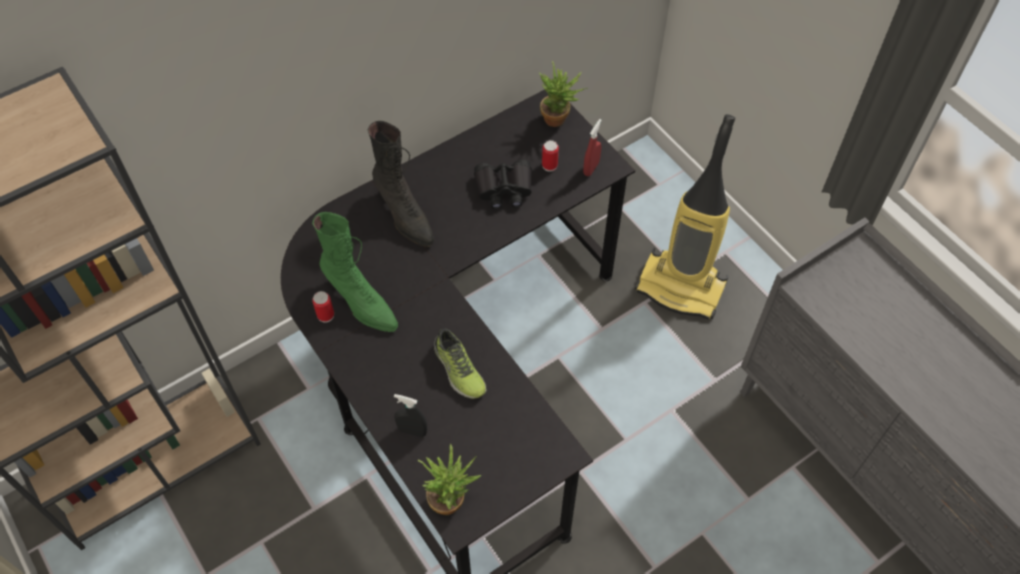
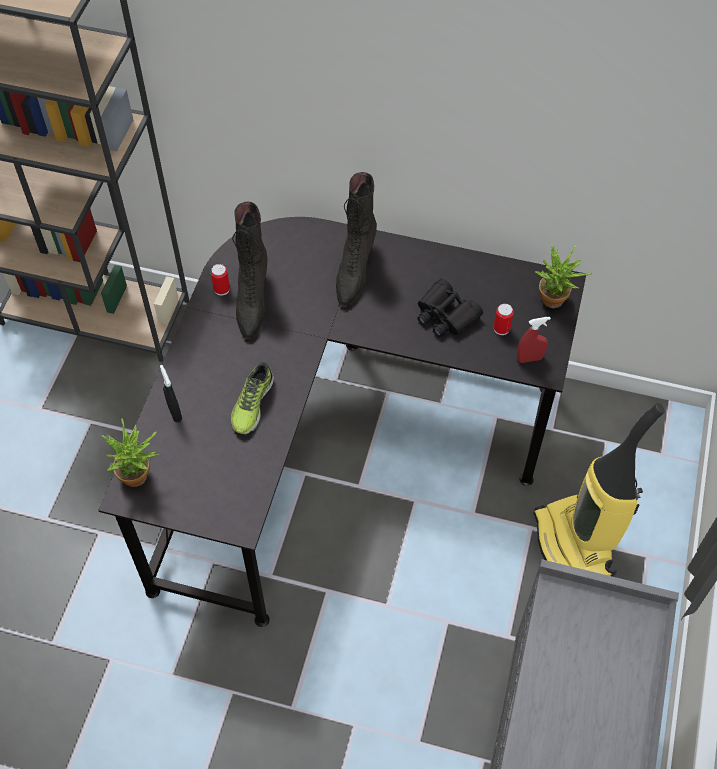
camera: 50 degrees right, 0 degrees up
green boot [312,212,398,332] -> black boot [232,202,268,339]

